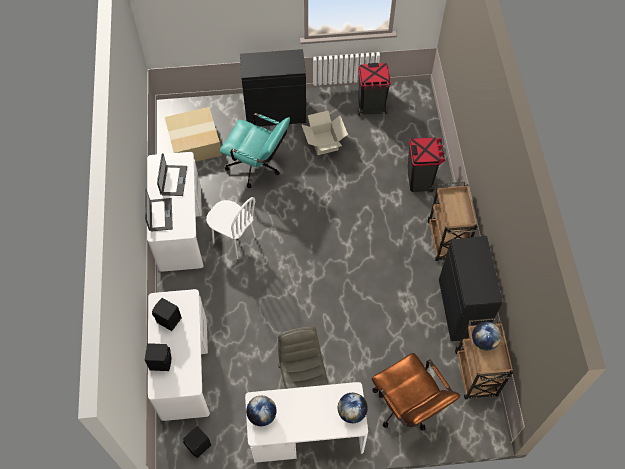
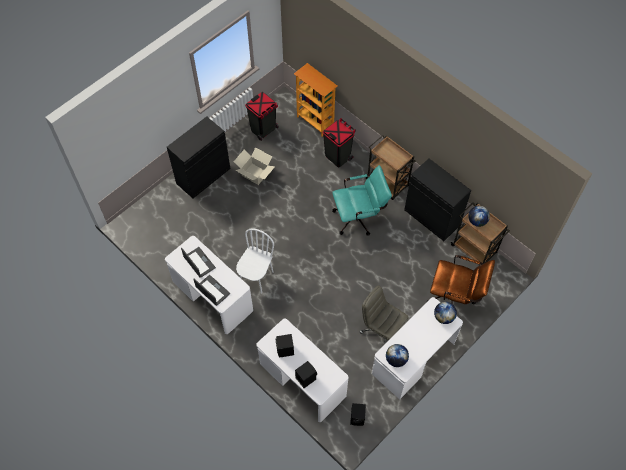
camera: 40 degrees left, 0 degrees up
cardboard box [165,107,222,162] -> none
white chair [206,197,256,259] -> white chair turned 60 degrees counterclockwise [236,228,274,293]
turquoise office chair [220,113,290,188] -> turquoise office chair moved to [332,165,392,236]
none -> bookcase [294,63,337,137]

